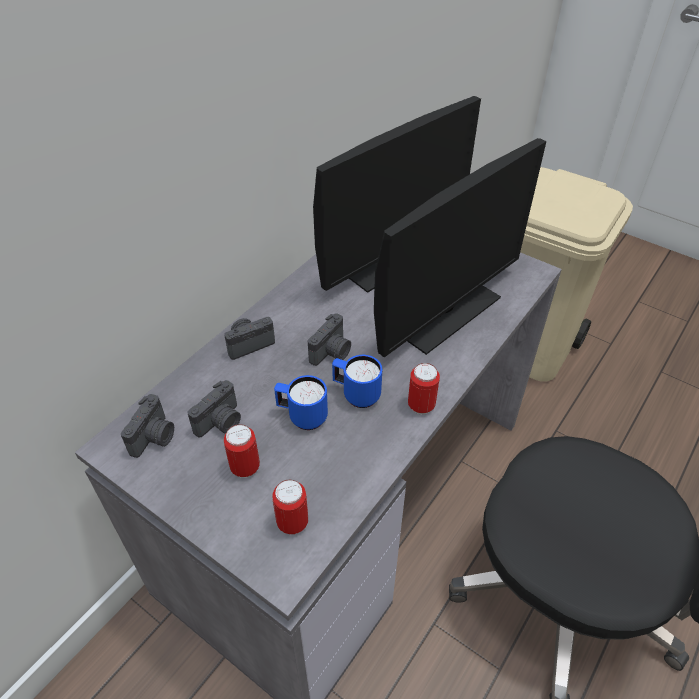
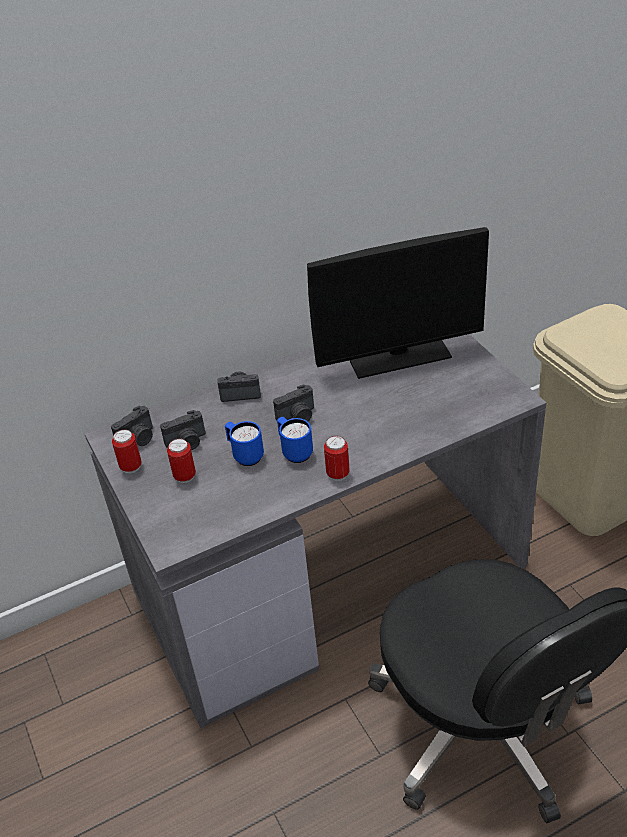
camera: 30 degrees right, 5 degrees down
can [272,480,308,534] -> can moved to [112,429,142,473]
monitor [374,138,546,357] -> none

